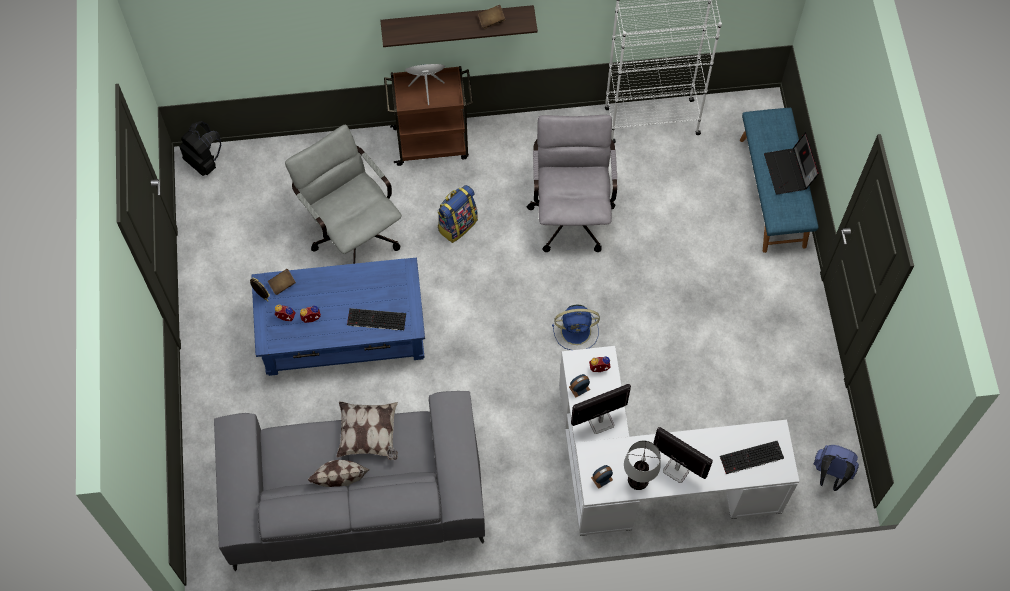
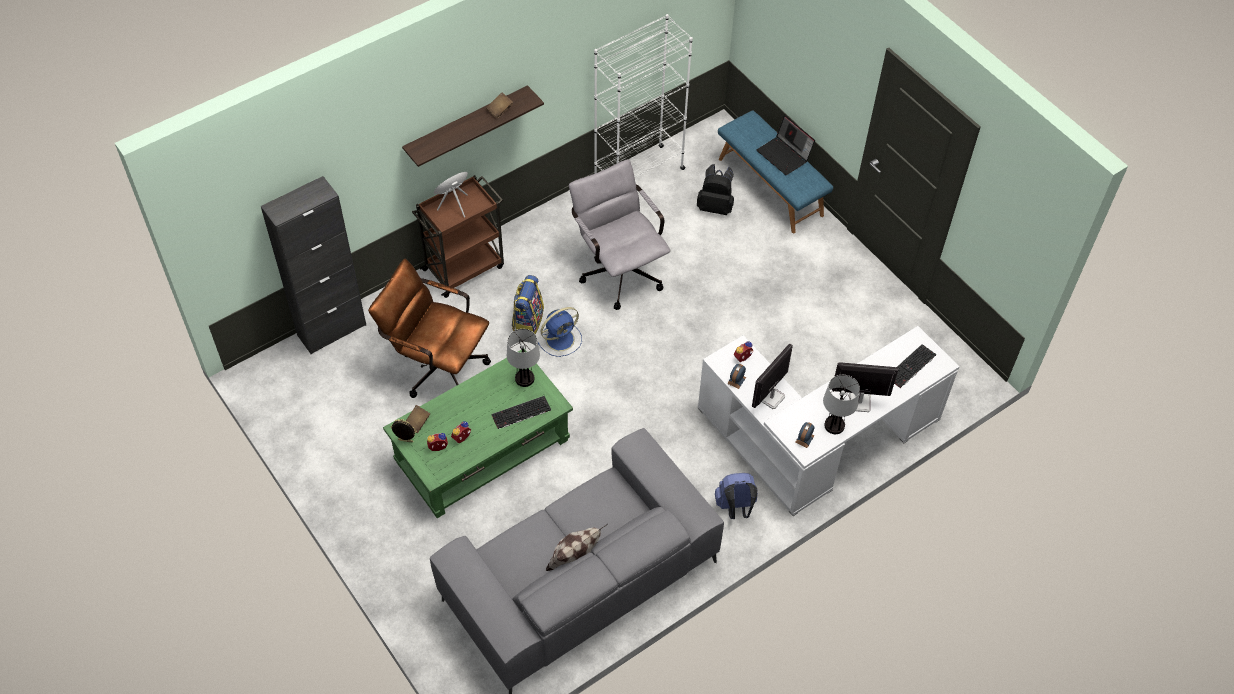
camera: 30 degrees left, 10 degrees down
black backpack [180,121,221,176] -> black backpack moved to [697,164,734,215]
blue coffee table [251,258,425,376] -> green coffee table [383,349,573,518]
grey office chair [285,124,402,264] -> brown office chair [368,259,491,398]
pillow [336,401,398,460] -> none
blue fan [552,305,600,350] -> blue fan moved to [538,307,582,357]
blue backpack [814,445,859,491] -> blue backpack moved to [715,473,758,519]
none -> black cabinet [261,176,366,354]
none -> table lamp [507,329,540,387]

